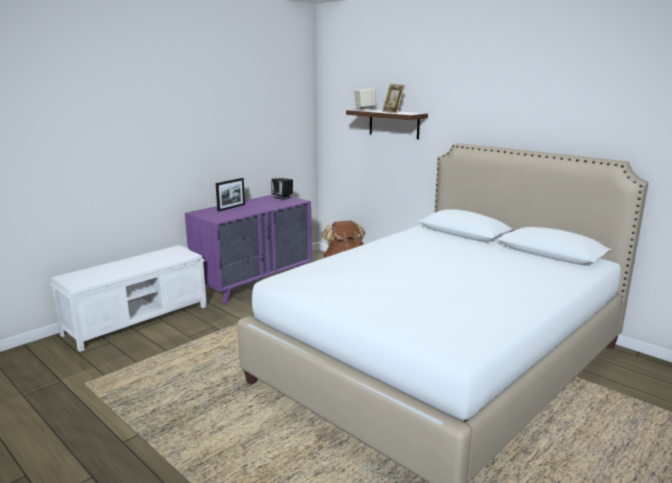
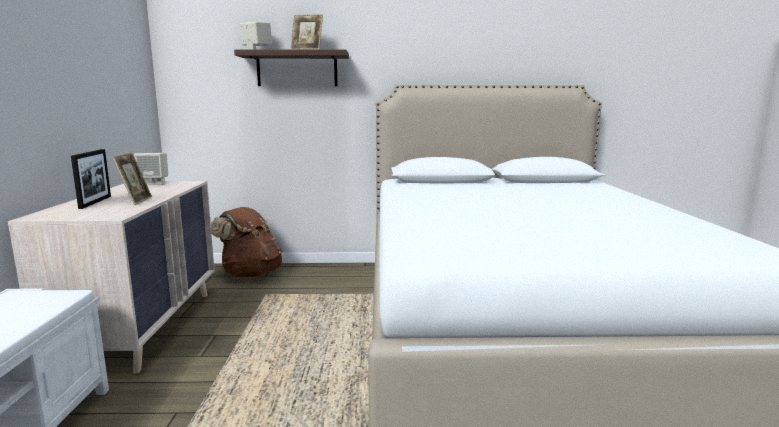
camera: 45 degrees left, 5 degrees down
purple dresser [185,194,312,304] -> beige dresser [8,181,215,373]
black speaker [271,178,293,200] -> beige speaker [134,153,168,185]
none -> picture frame [112,153,152,205]

